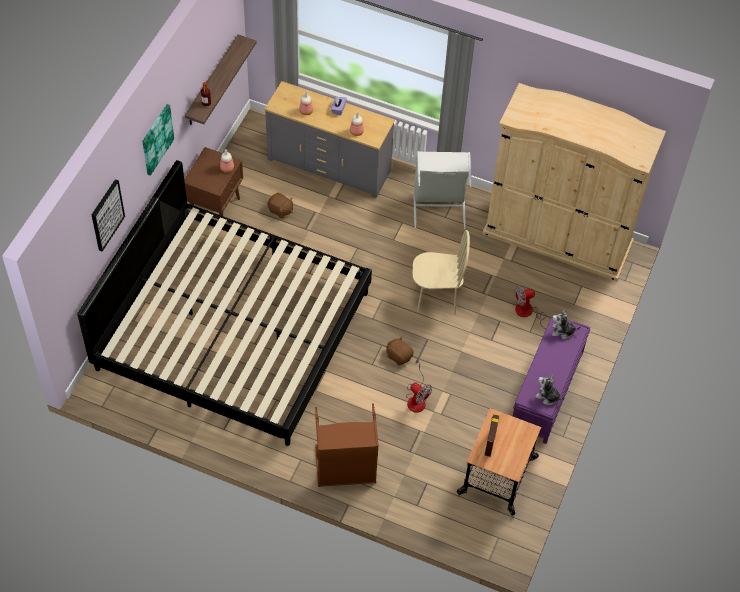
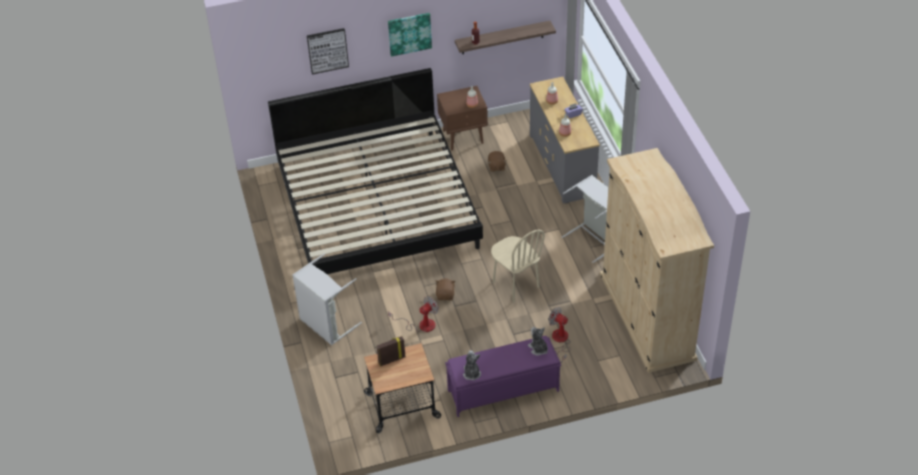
camera: 55 degrees right, 10 degrees down
brown laundry basket [315,403,379,487] -> grey laundry basket [292,254,362,345]
fan [406,358,432,413] -> fan turned 135 degrees counterclockwise [388,296,439,332]

